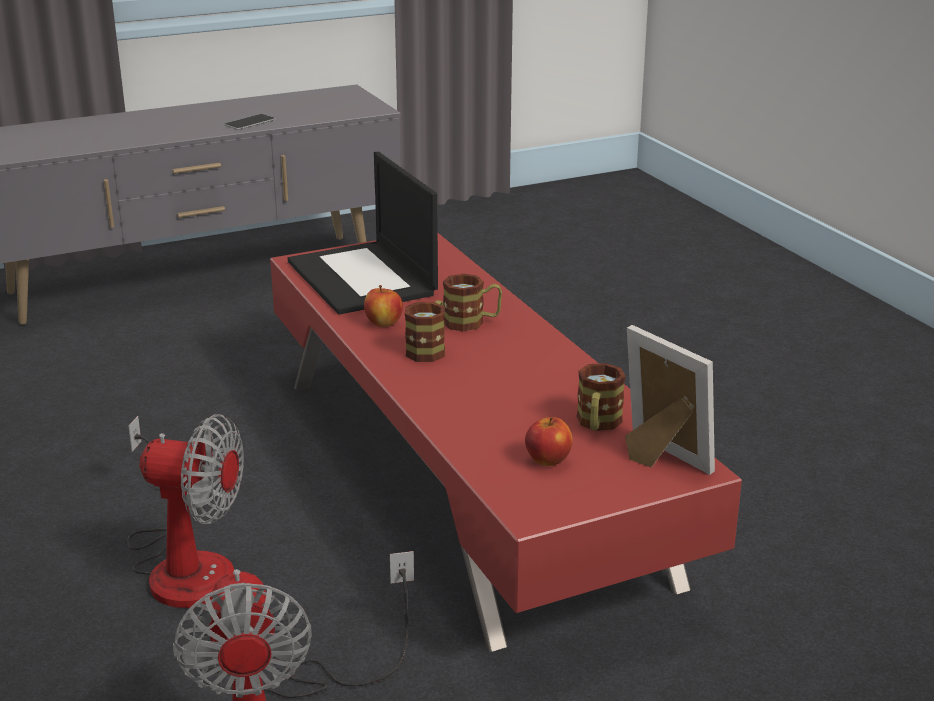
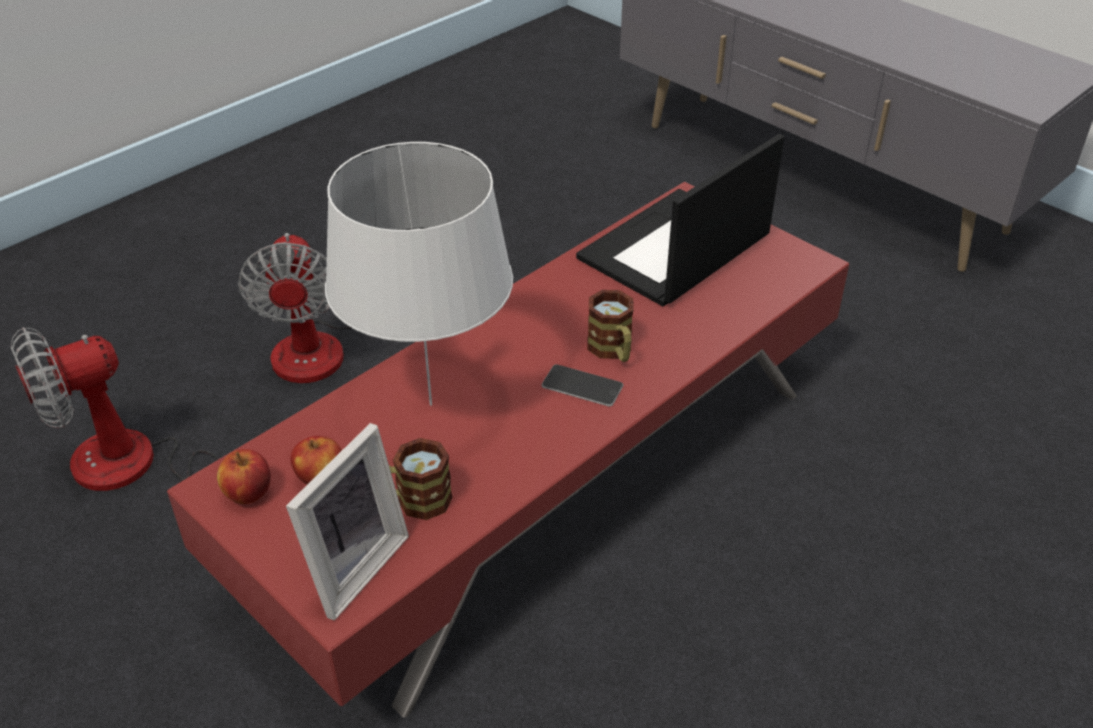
camera: 70 degrees right, 15 degrees up
phone [224,114,276,130] -> phone moved to [542,364,623,406]
apple [364,285,403,327] -> apple moved to [217,449,271,504]
mug [405,300,445,362] -> none
none -> white table lamp [325,142,513,406]

